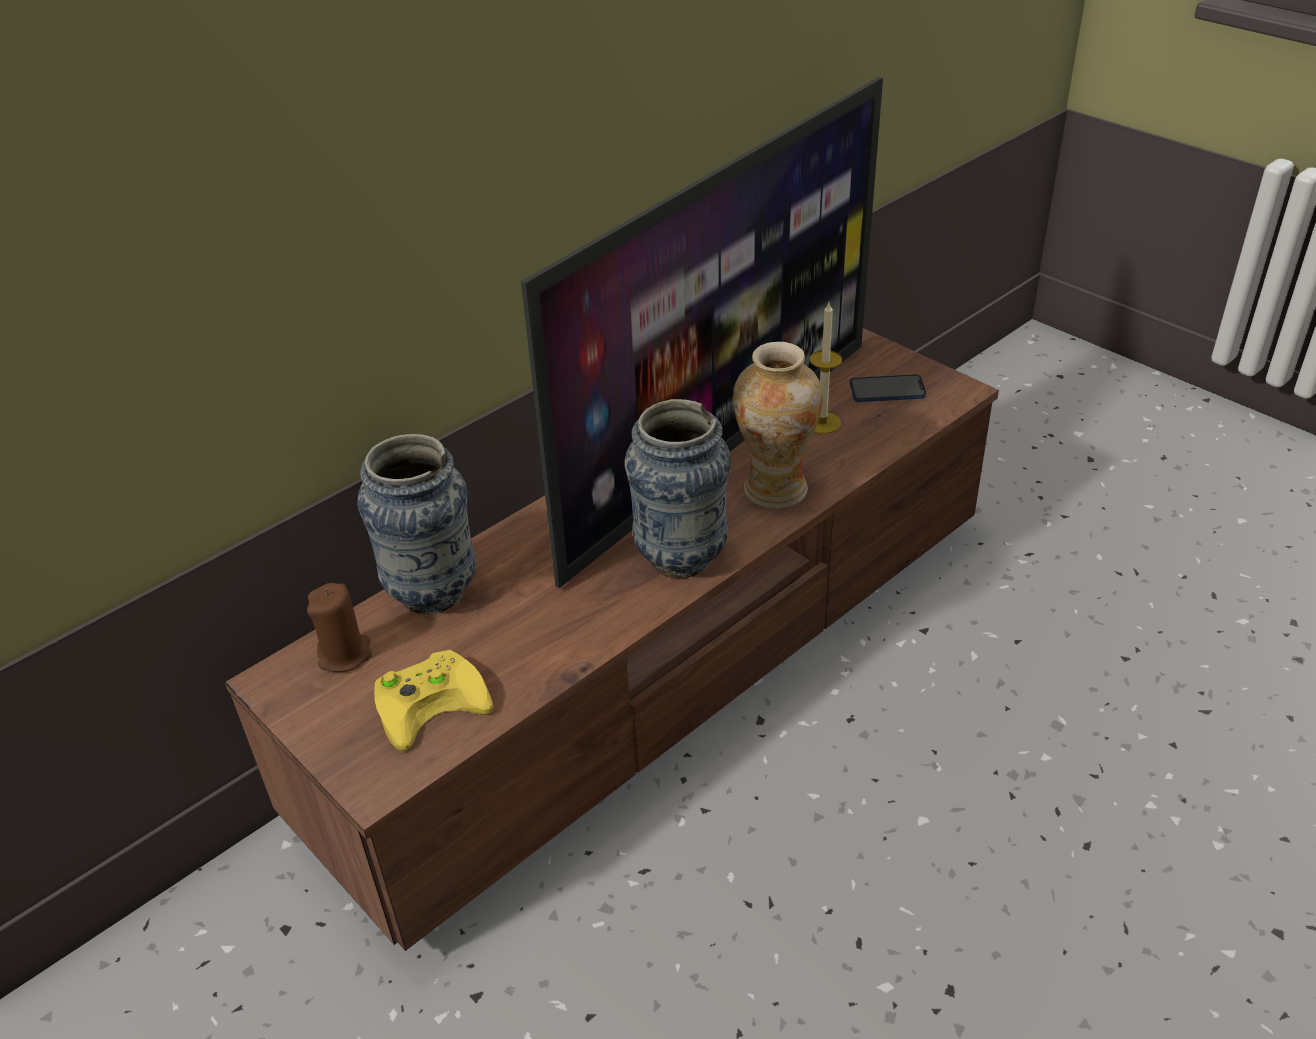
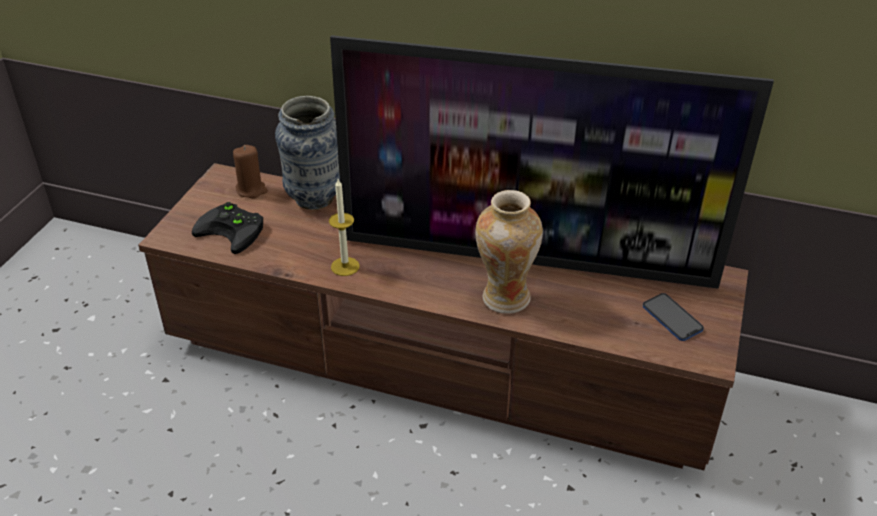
camera: 60 degrees right, 0 degrees up
yellow game controller [374,650,493,752] -> black game controller [192,202,263,254]
vase [624,399,731,578] -> none
candle [810,302,842,434] -> candle moved to [329,179,360,276]

